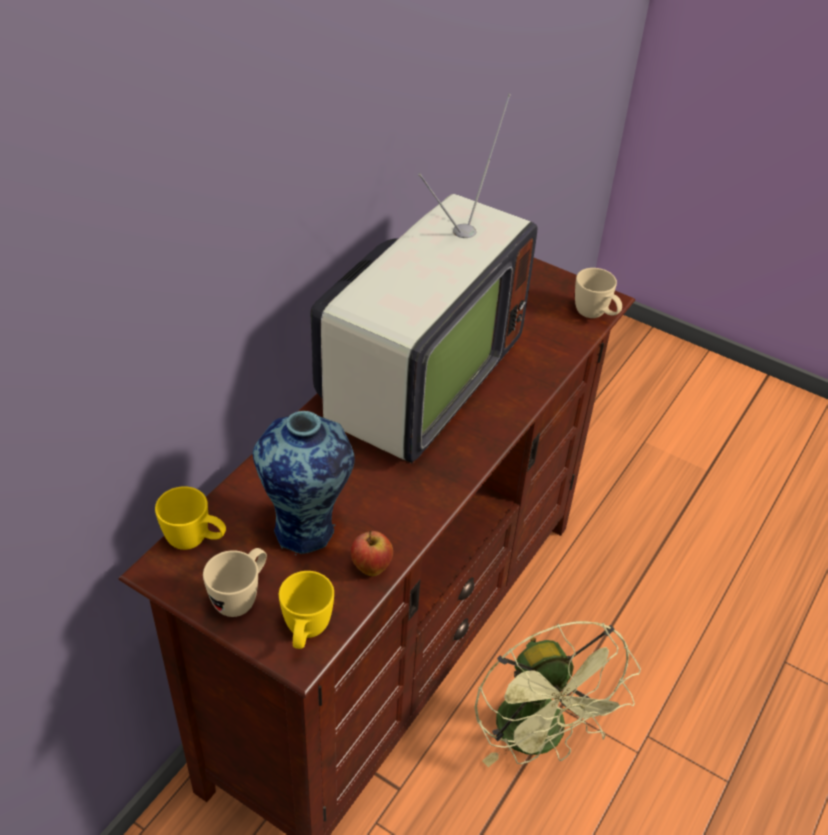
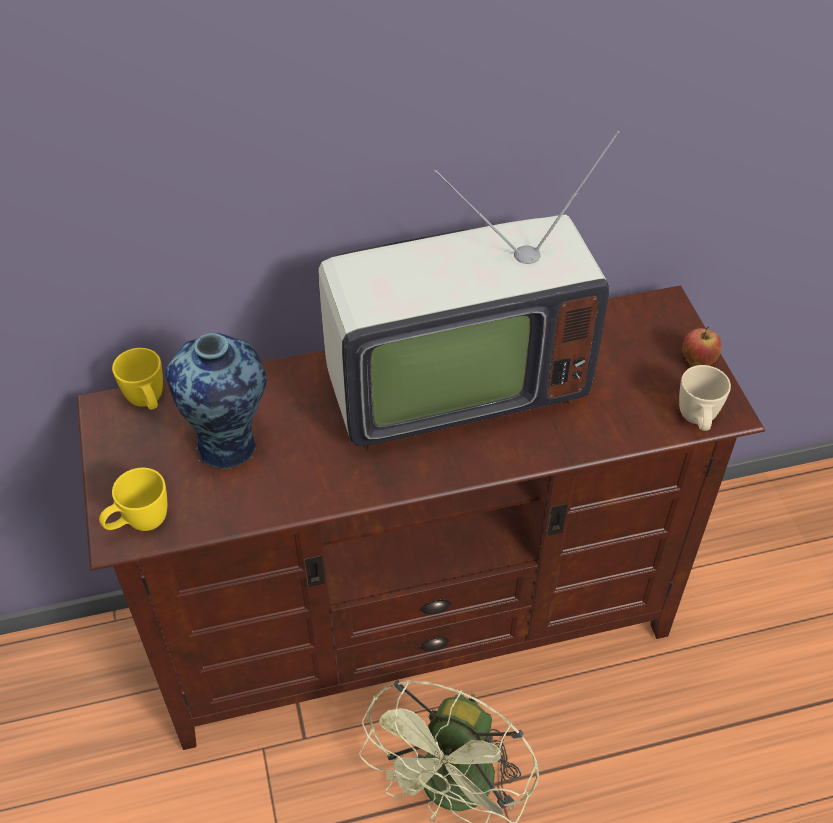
camera: 45 degrees right, 5 degrees up
beige mug [203,548,267,617] -> none
apple [351,531,393,576] -> apple moved to [683,327,721,367]

